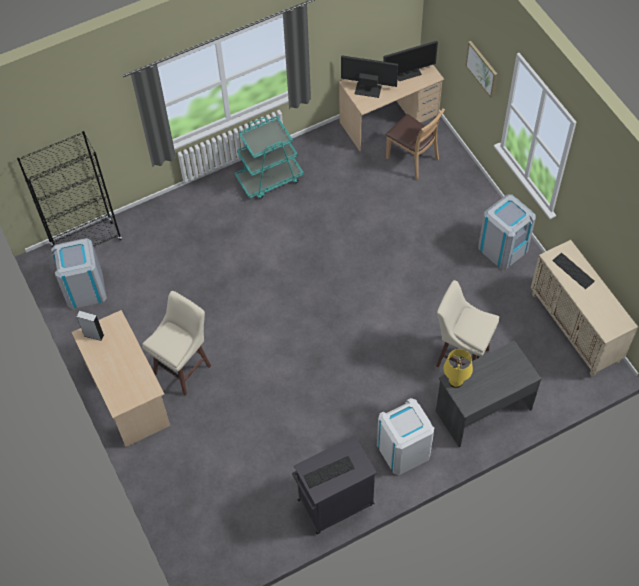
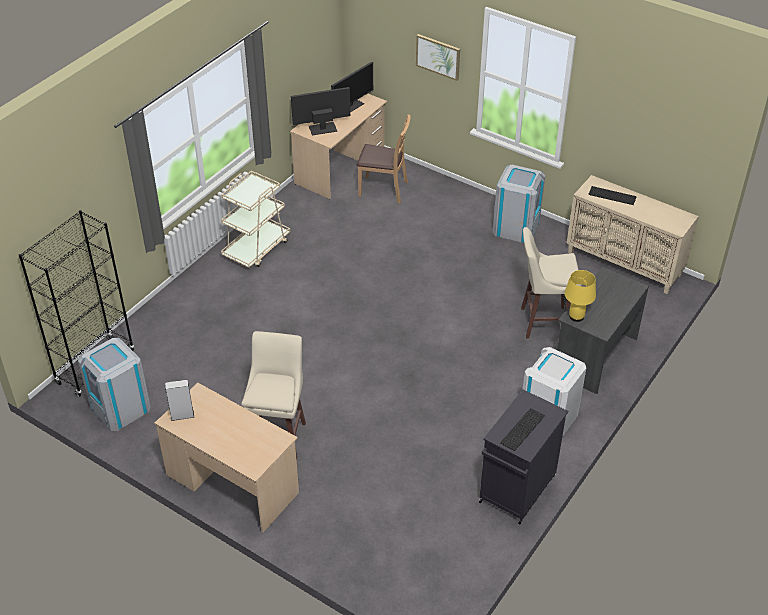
camera: 30 degrees left, 15 degrees down
turquoise cart [235,116,304,199] -> beige cart [221,171,290,268]

